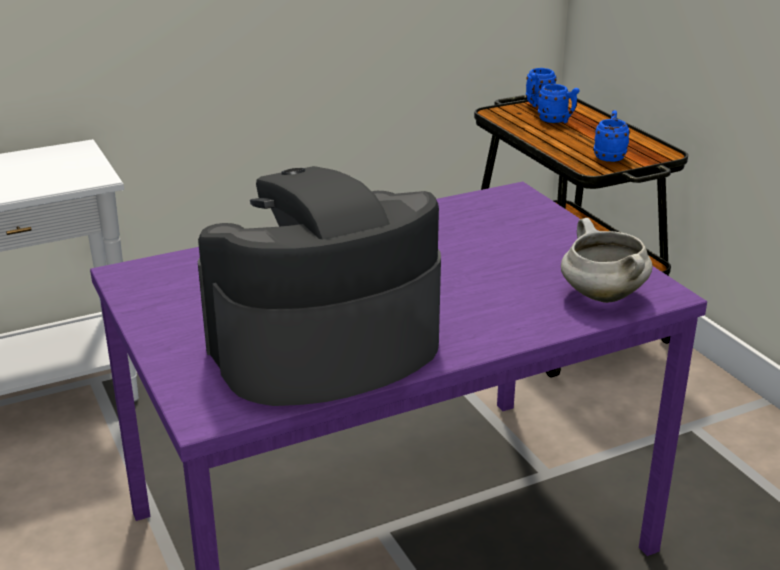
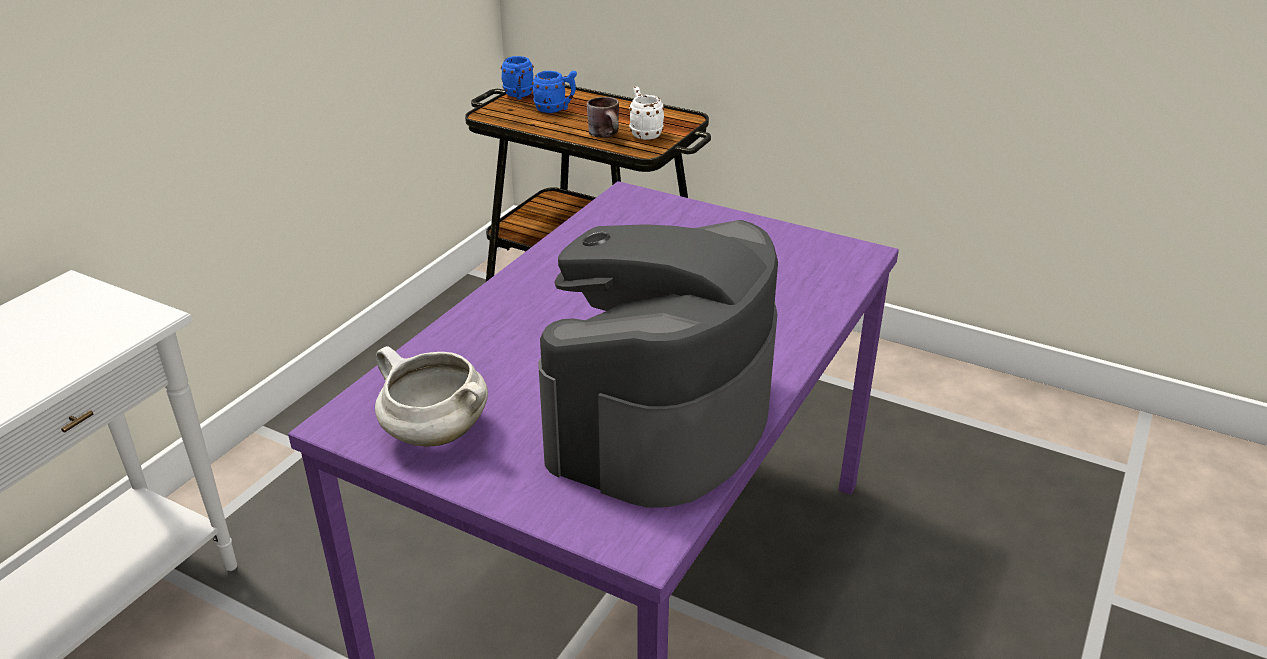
camera: 35 degrees left, 5 degrees up
white cooking pot [561,218,653,303] -> white cooking pot moved to [375,346,488,447]
blue mug [593,110,630,162] -> white mug [629,86,664,140]
none -> brown mug [587,97,619,138]

